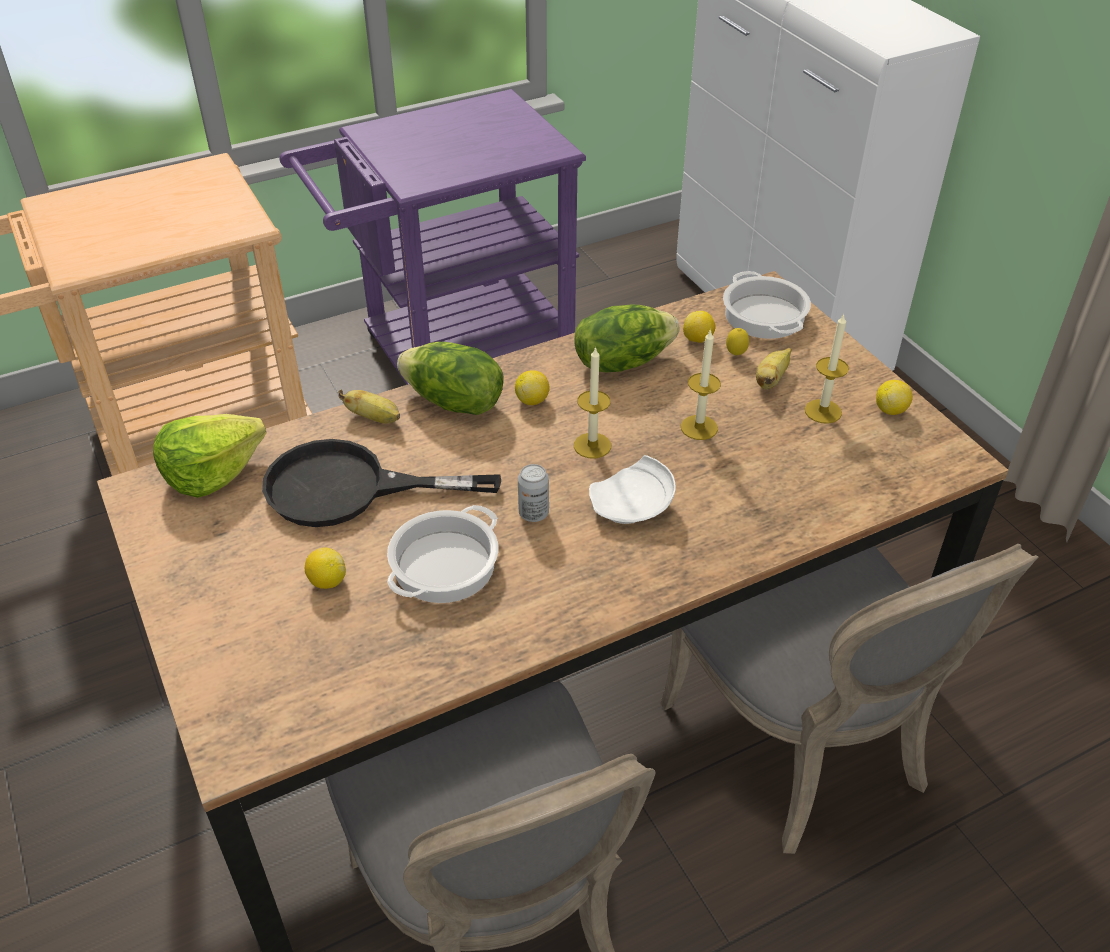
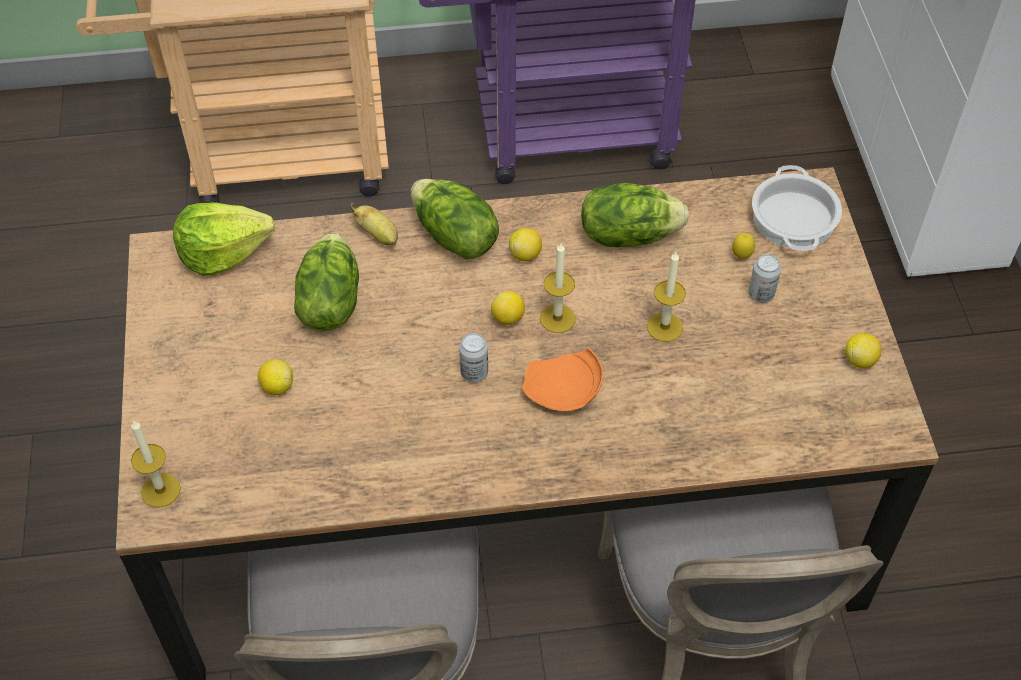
camera: 20 degrees right, 10 degrees up
black frying pan [262,439,501,527] -> lettuce [294,232,359,331]
cooking pot [387,505,498,603] -> none
white plate [589,455,676,524] -> orange plate [522,348,603,411]
lemon [683,311,716,343] -> lemon moved to [491,291,525,326]
banana [756,348,792,389] -> can [748,254,781,303]
candle [805,313,849,424] -> candle moved to [131,420,181,508]

